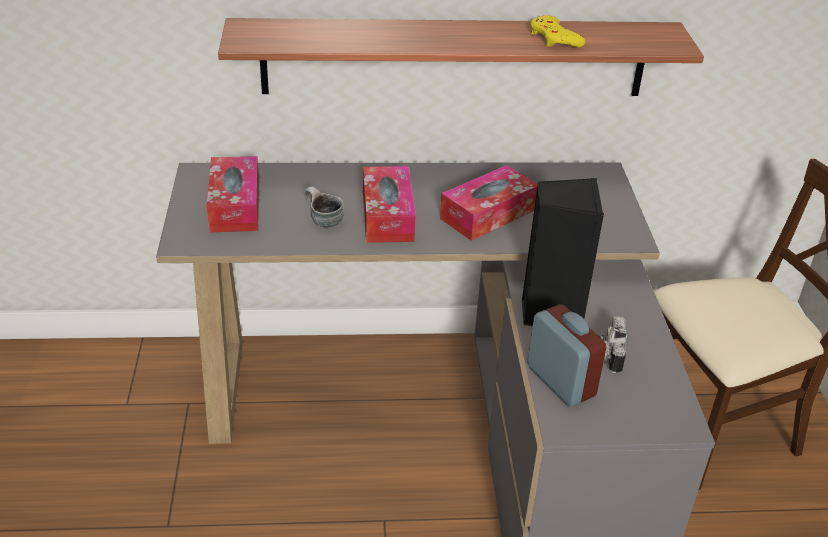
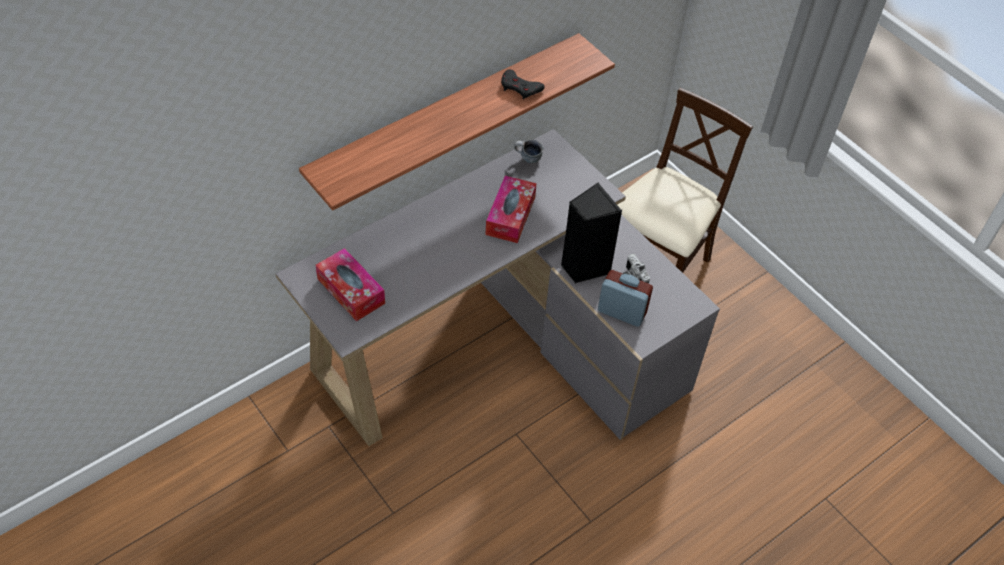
camera: 35 degrees left, 15 degrees up
mug [304,187,344,227] -> mug moved to [514,140,543,163]
tissue box [363,166,416,243] -> none
yellow game controller [530,15,585,47] -> black game controller [501,69,545,100]

